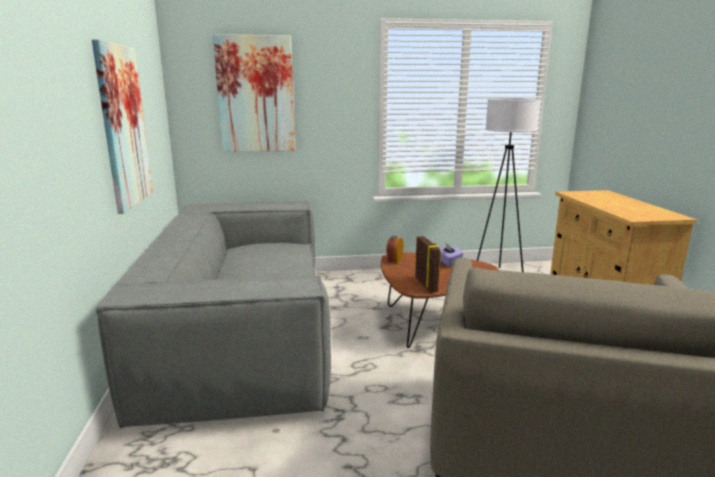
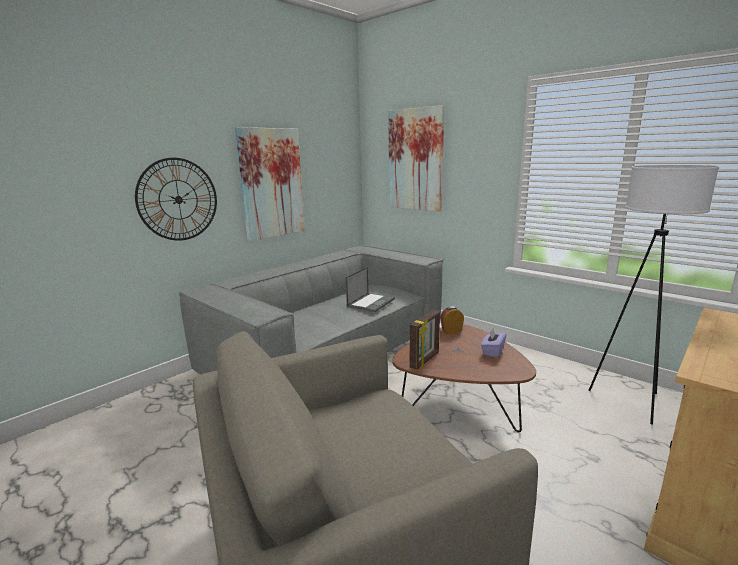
camera: 50 degrees right, 0 degrees up
none -> wall clock [135,158,217,241]
none -> laptop [346,267,395,312]

